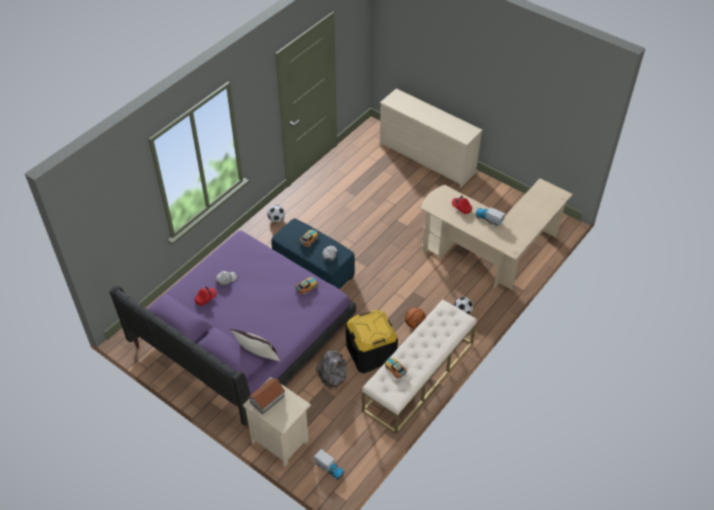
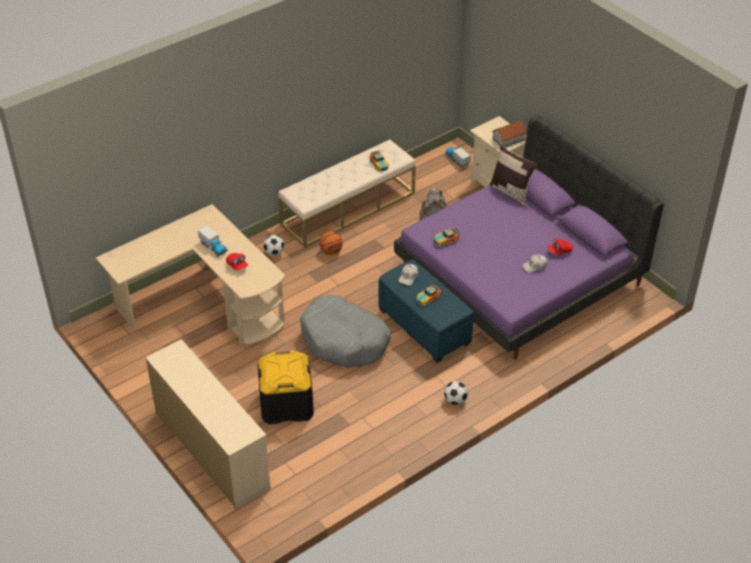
camera: 165 degrees left, 5 degrees down
black storage box [346,310,398,373] -> black storage box moved to [258,350,314,424]
none -> grey dog bed [300,295,391,368]

